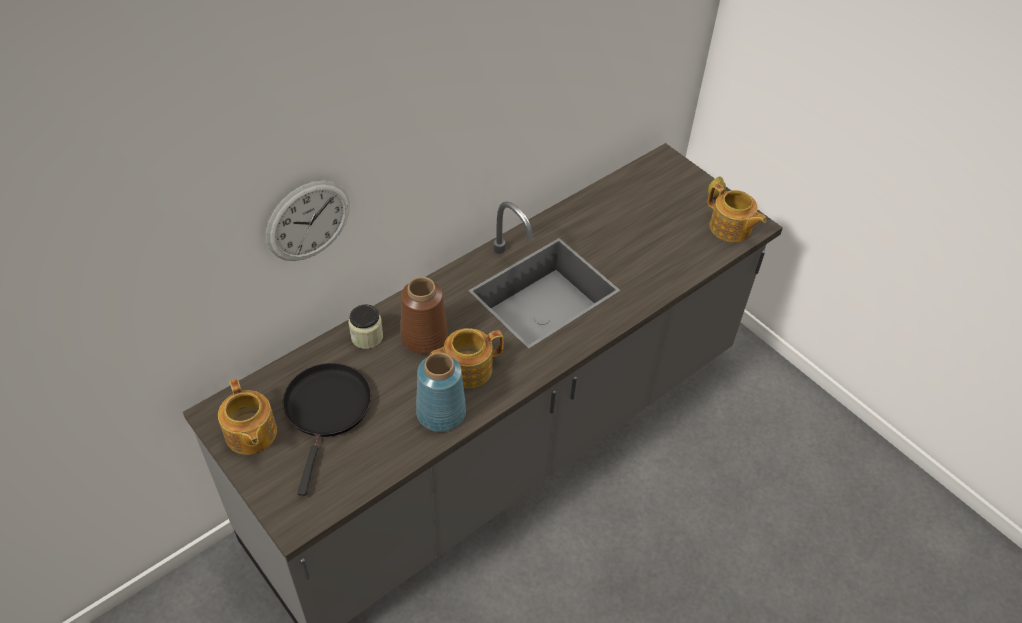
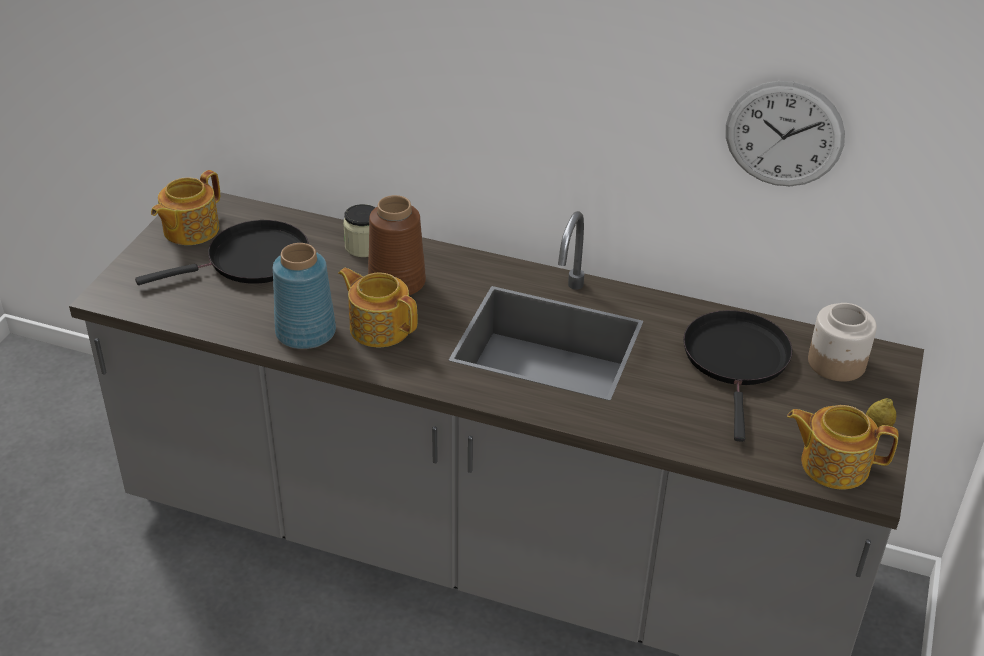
camera: 60 degrees right, 10 degrees down
wall clock [266,180,350,261] -> wall clock moved to [726,81,845,186]
teapot [708,184,767,242] -> teapot turned 90 degrees clockwise [787,405,898,490]
none -> black frying pan [683,310,792,442]
none -> jar [808,303,877,382]

